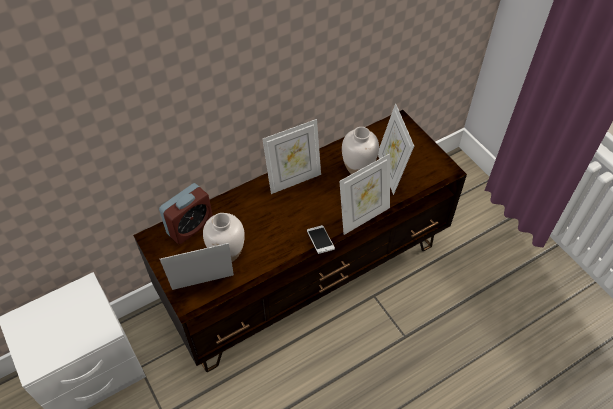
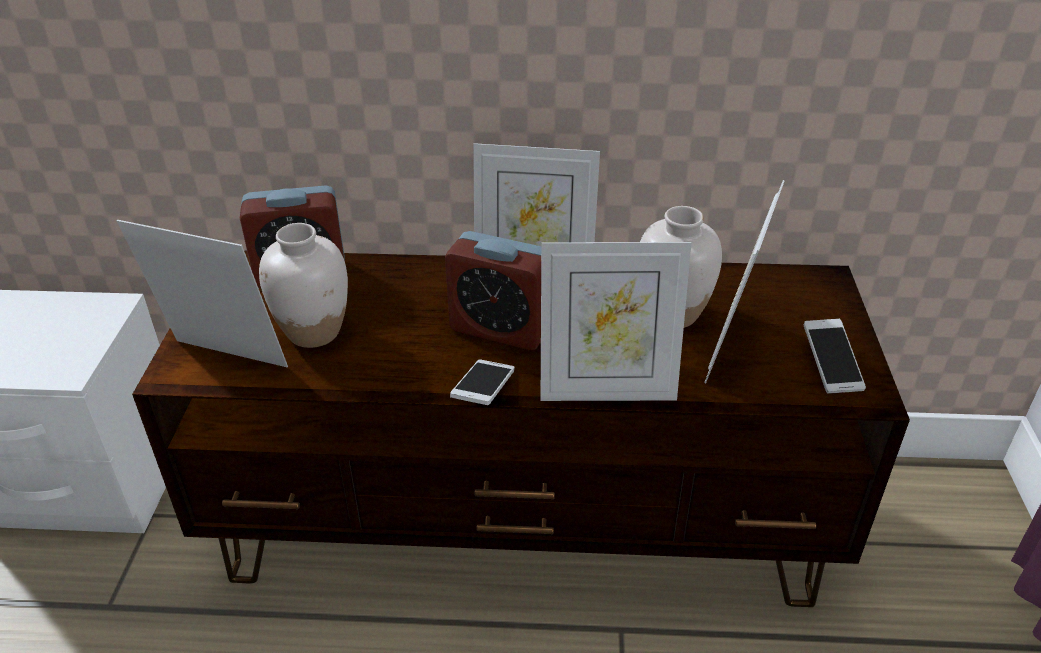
camera: 35 degrees right, 15 degrees down
none -> alarm clock [445,231,541,350]
none -> phone [804,319,866,394]

